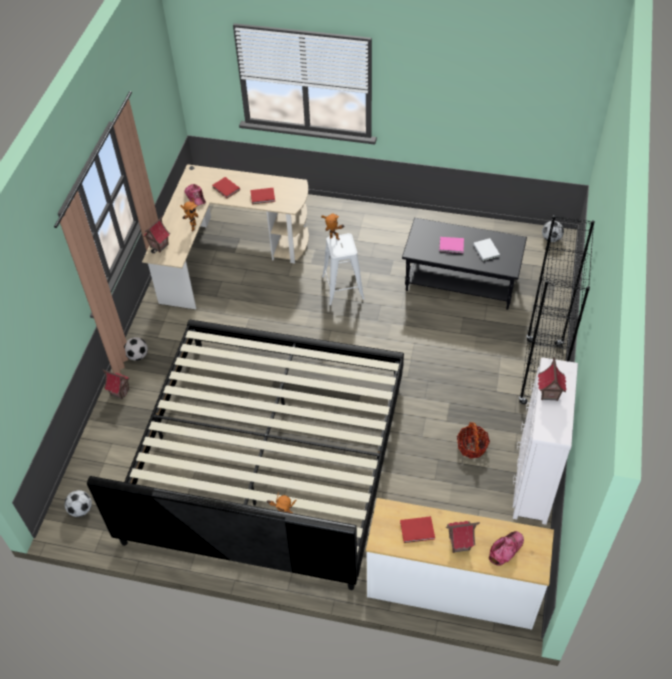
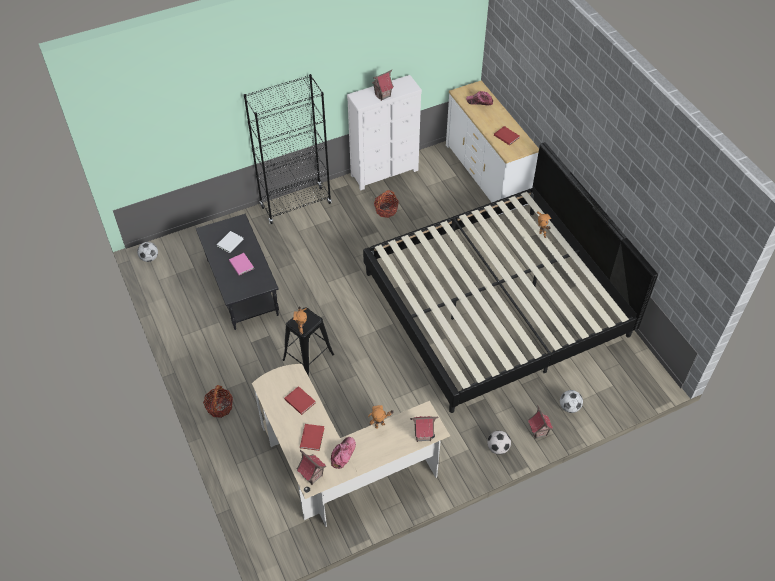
camera: 130 degrees left, 0 degrees up
football [64,490,92,517] -> football moved to [560,390,583,413]
white stool [322,233,365,305] -> black stool [283,307,334,377]
toy house [446,521,480,553] -> toy house moved to [297,450,326,485]
none -> basket [203,385,233,418]

